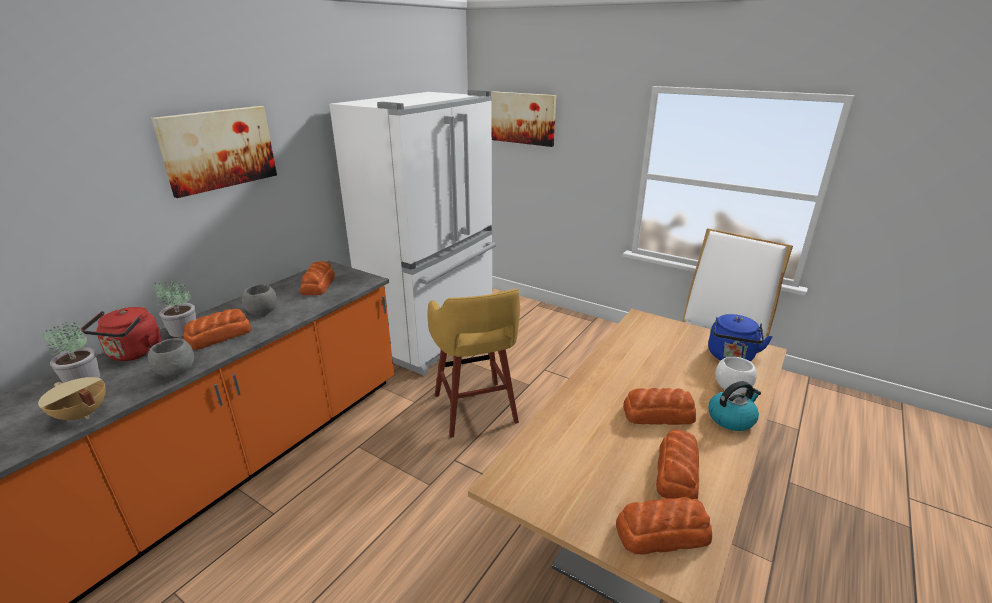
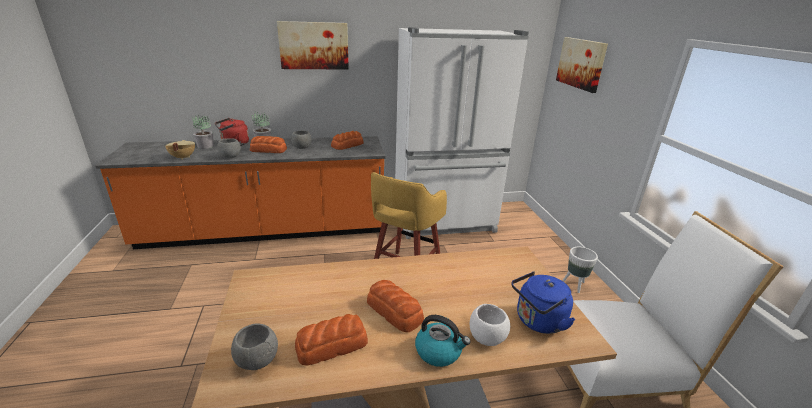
camera: 45 degrees right, 0 degrees up
bread [616,497,712,554] -> grey bowl [231,323,278,370]
none -> white planter [562,247,598,293]

